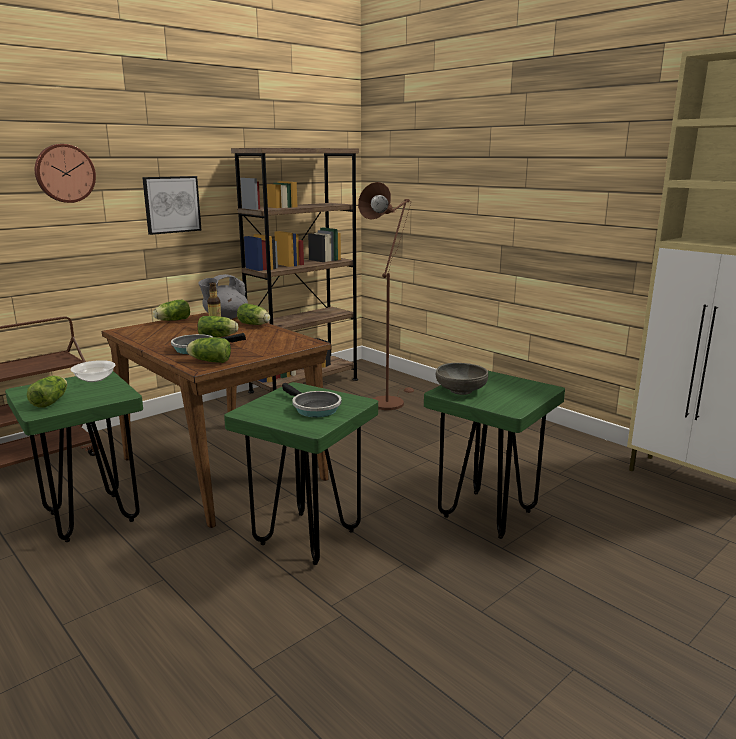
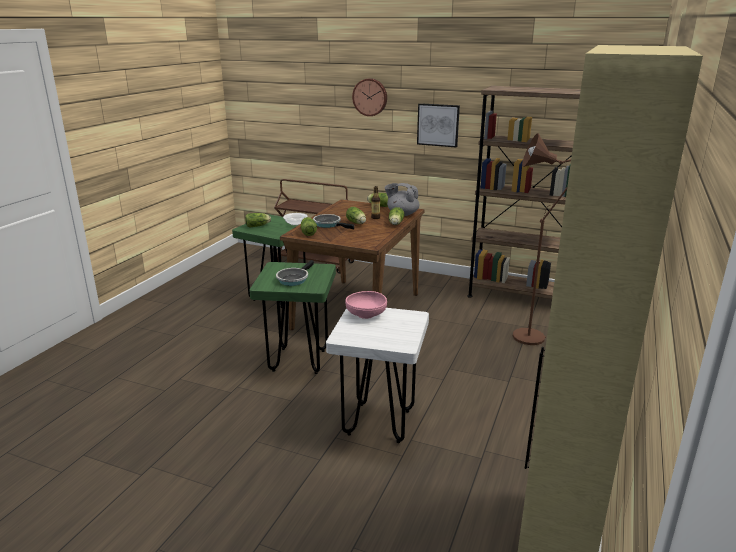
camera: 65 degrees right, 5 degrees up
green stool [424,371,565,539] -> white stool [326,308,429,443]
grey bowl [436,363,488,395] -> pink bowl [345,291,387,319]

